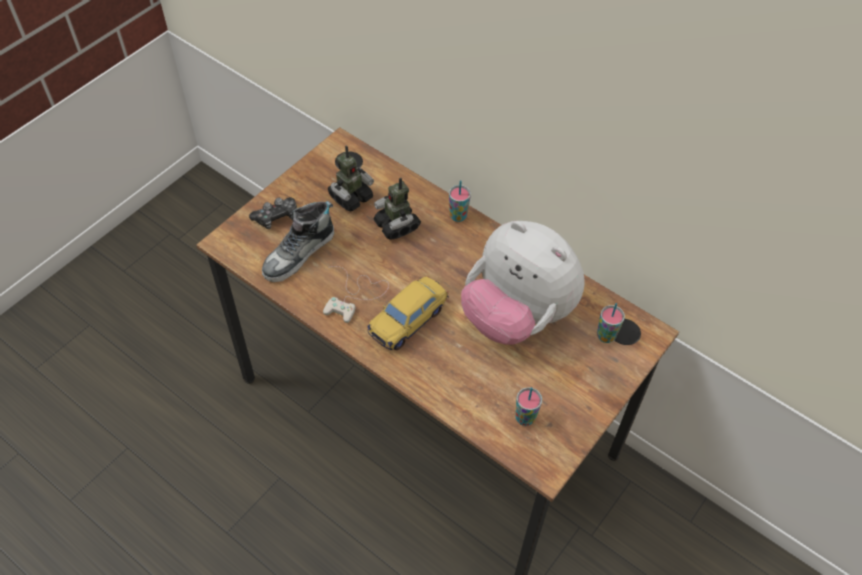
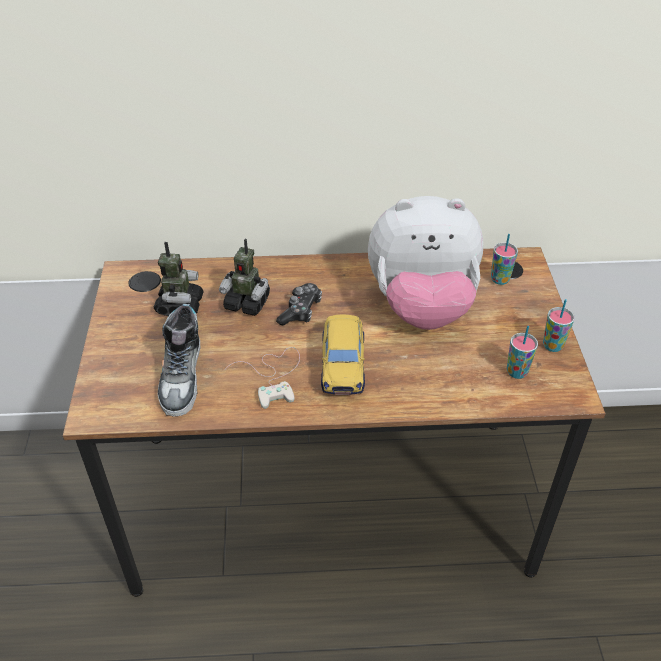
camera: 40 degrees left, 10 degrees down
game controller [249,197,297,229] -> game controller moved to [276,283,322,326]
cup [449,180,471,222] -> cup moved to [543,299,575,352]

